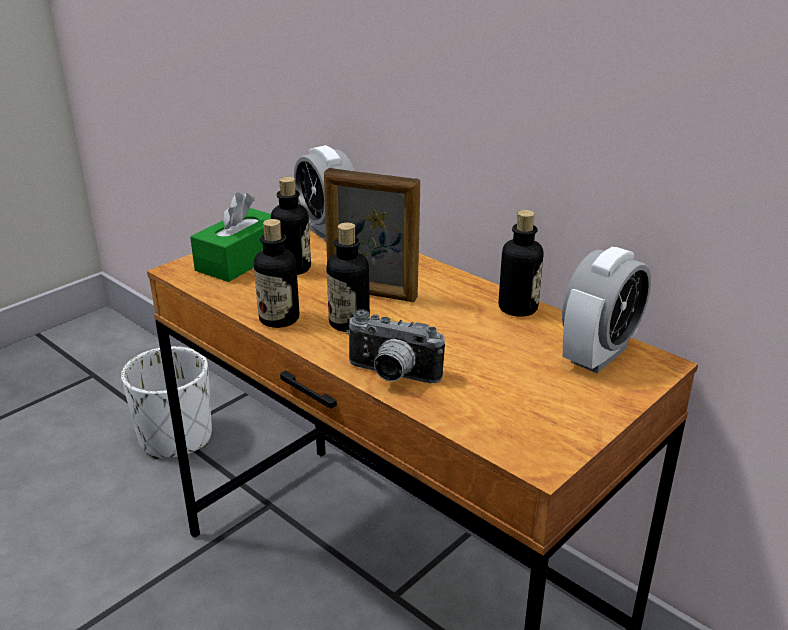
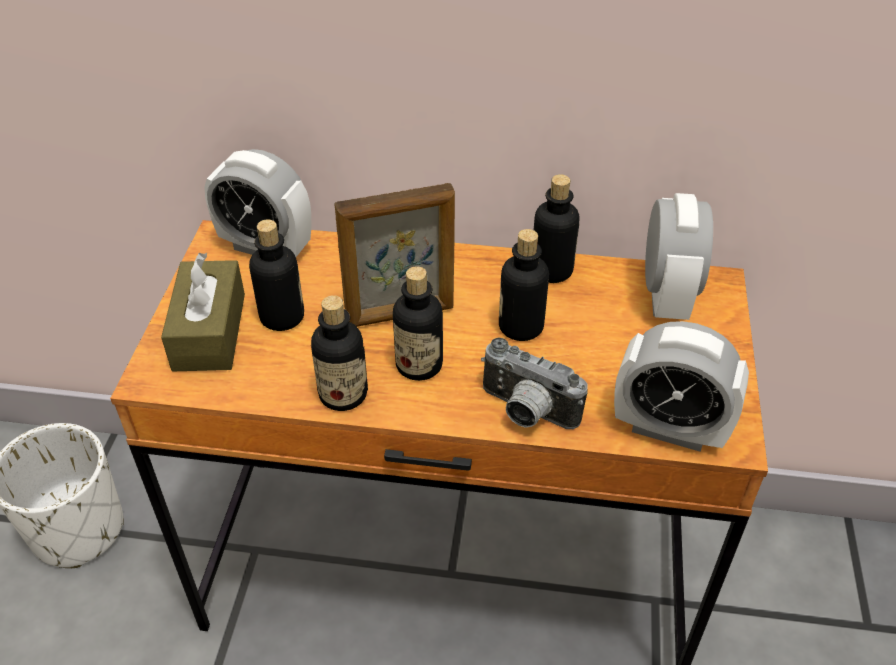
camera: 35 degrees left, 15 degrees up
green tissue box [190,192,271,282] -> brown tissue box [161,253,245,371]
camera [346,309,445,383] -> camera turned 45 degrees clockwise [481,337,588,429]
none -> bottle [499,229,549,341]
none -> alarm clock [614,321,749,452]

